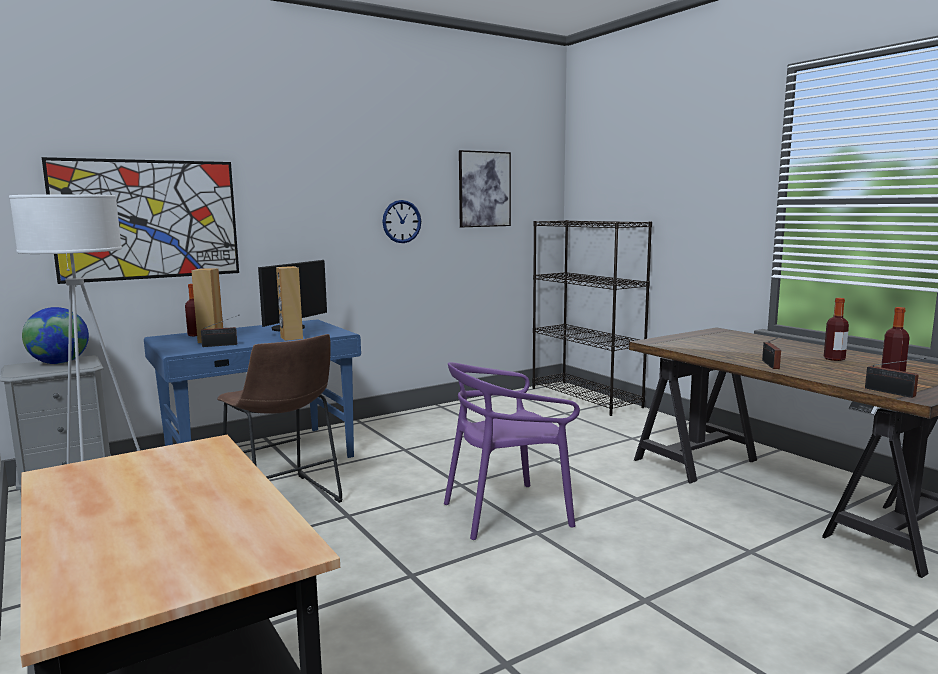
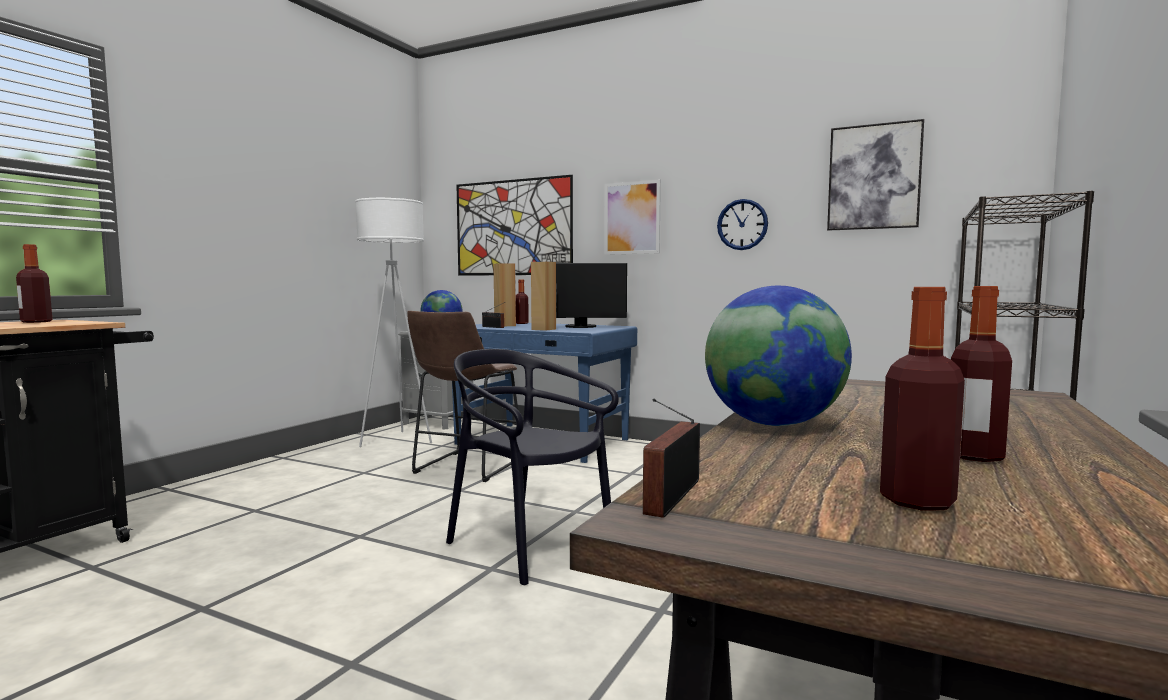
camera: 60 degrees right, 5 degrees down
purple chair [444,362,580,540] -> black chair [446,349,619,585]
radio [762,336,782,369] -> globe [705,286,852,426]
none -> bottle [16,244,52,323]
none -> picture [604,180,661,255]

